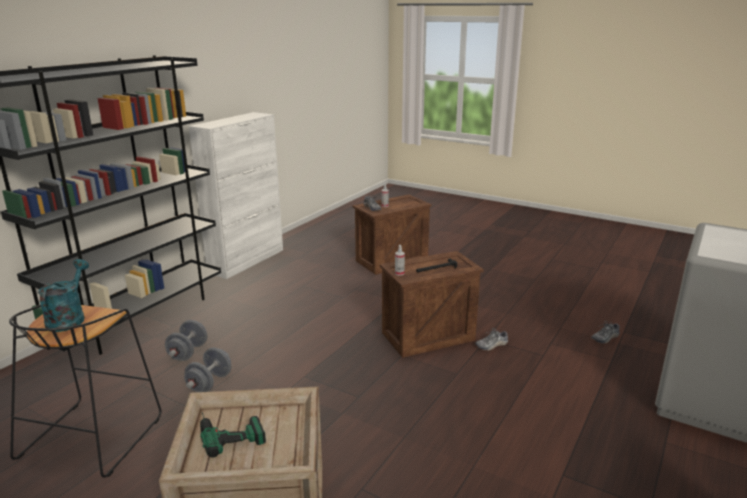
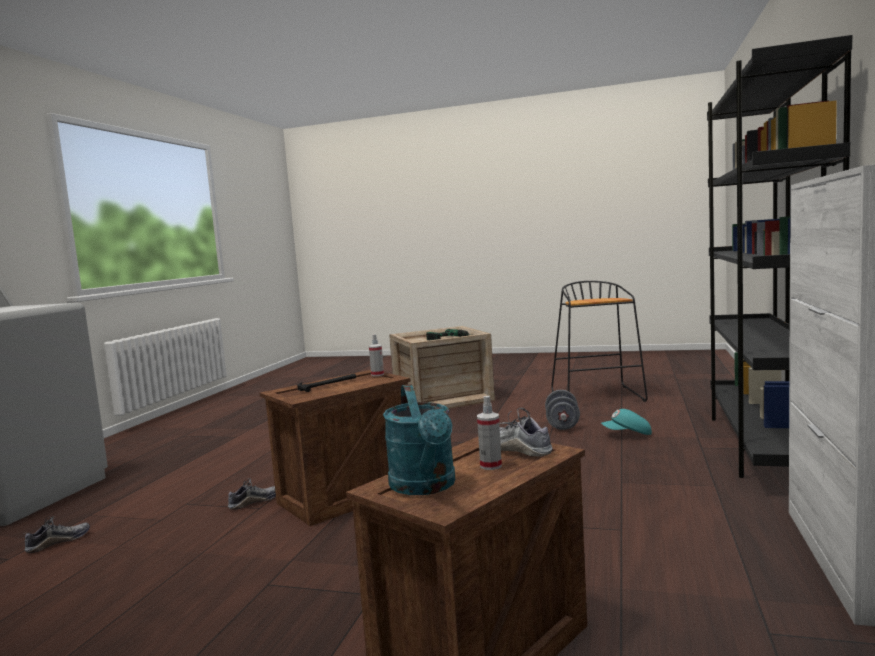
camera: 165 degrees right, 15 degrees down
turquoise watering can [38,259,89,332] -> turquoise watering can moved to [383,384,455,495]
grey dumbbell [165,320,207,361] -> turquoise cap [601,409,652,435]

